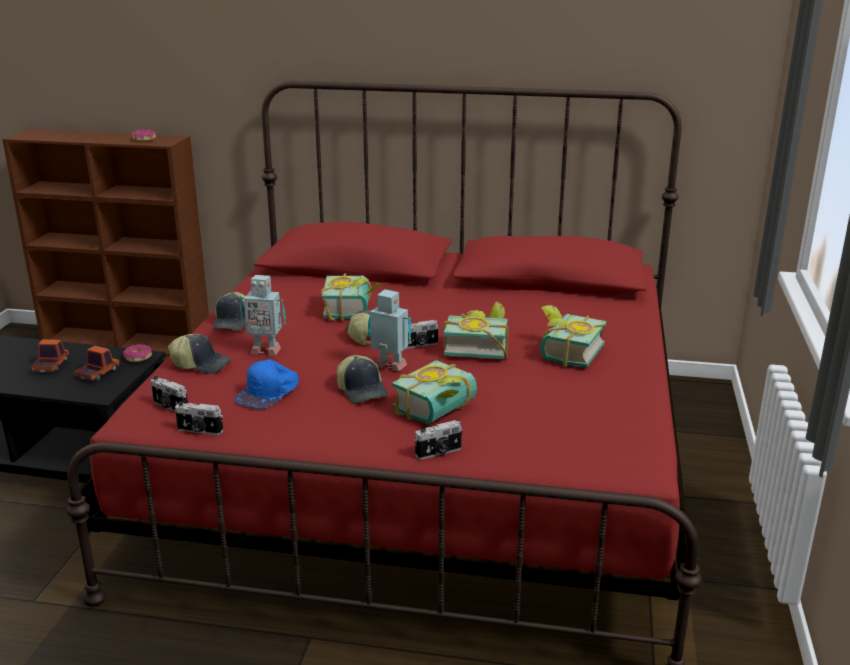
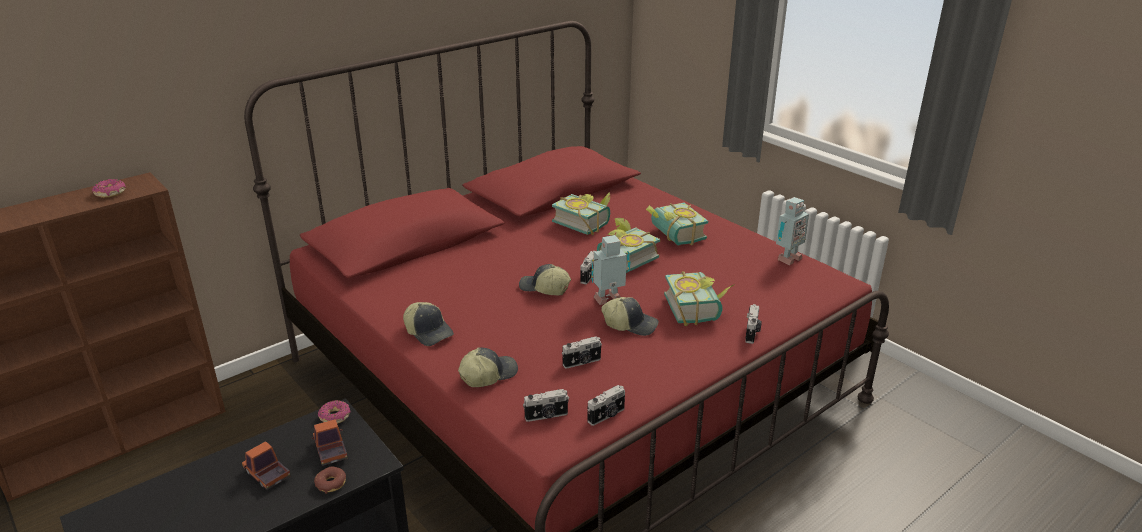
camera: 50 degrees left, 5 degrees up
blue cap [234,359,299,409] -> camera [562,336,602,369]
toy robot [240,275,286,356] -> toy robot moved to [776,197,809,265]
book [321,273,383,321] -> book moved to [552,192,610,235]
none -> donut [314,467,346,494]

